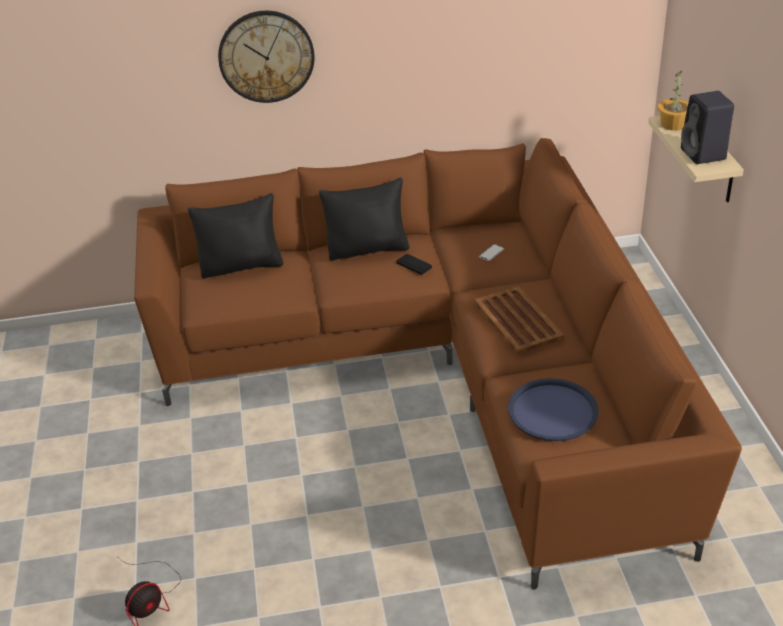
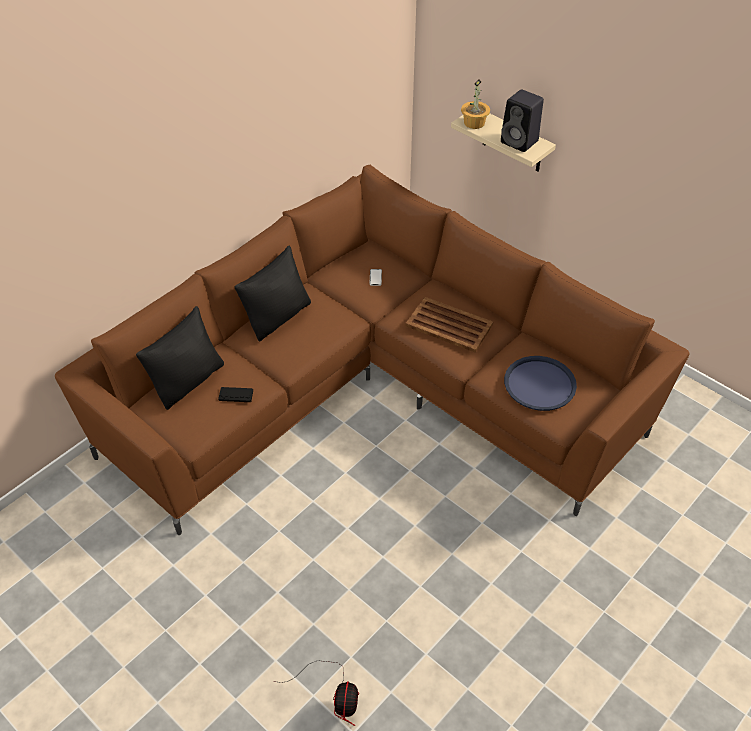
camera: 40 degrees left, 10 degrees up
wall clock [218,11,315,103] -> none
black game controller [397,254,432,275] -> black game controller moved to [218,387,253,402]

